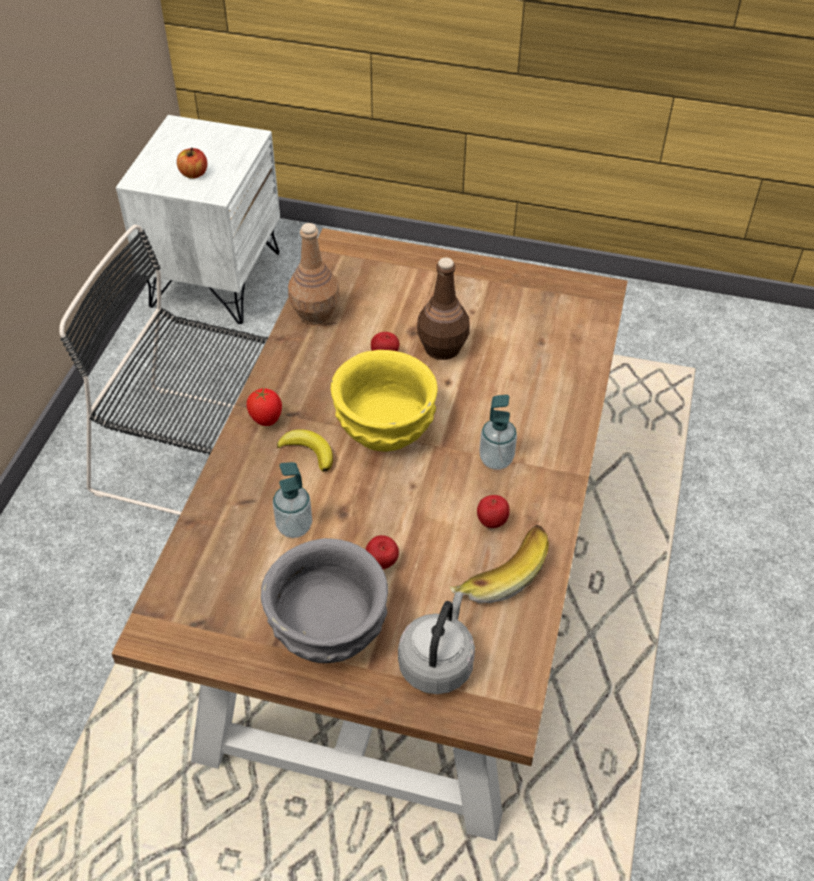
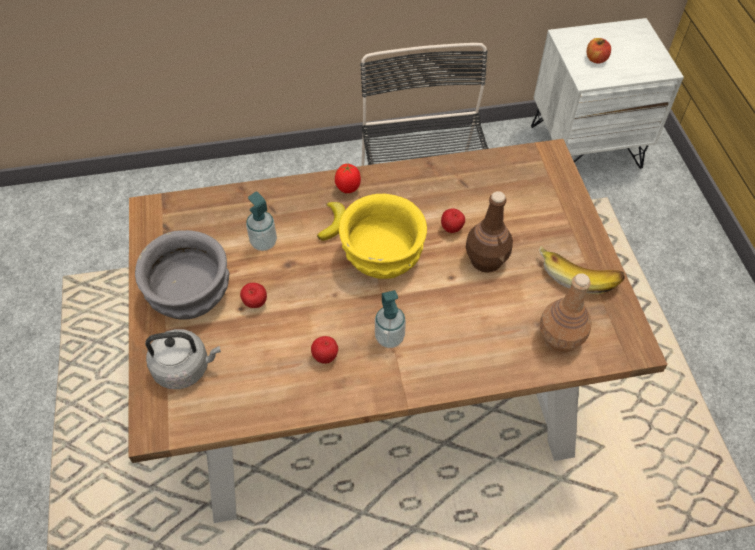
camera: 65 degrees right, 5 degrees up
brown bottle [288,223,340,325] -> brown bottle moved to [539,273,592,353]
banana [449,525,549,603] -> banana moved to [539,245,625,294]

